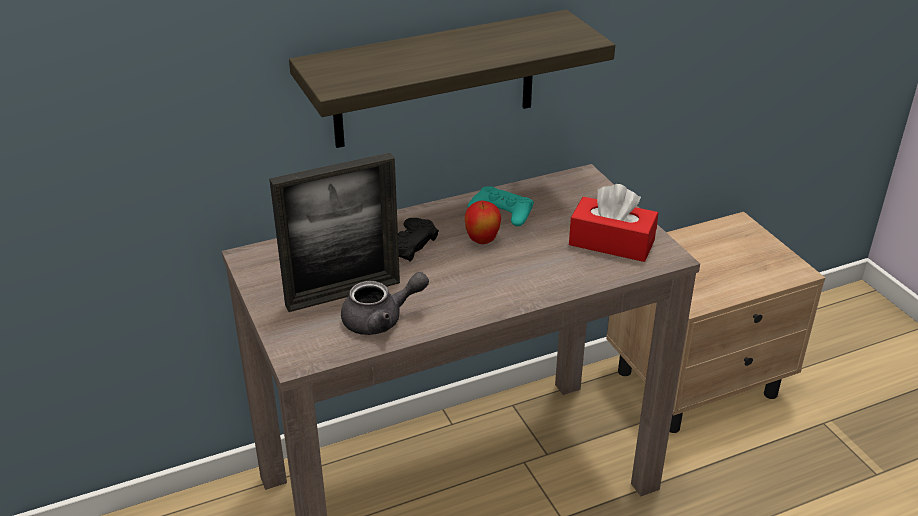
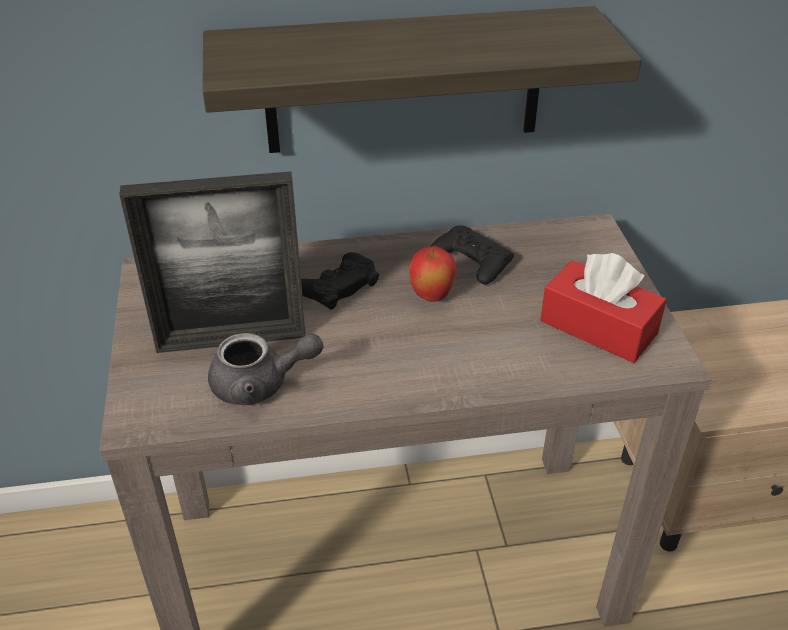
camera: 15 degrees right, 5 degrees up
turquoise game controller [467,186,534,226] -> black game controller [431,226,514,285]

